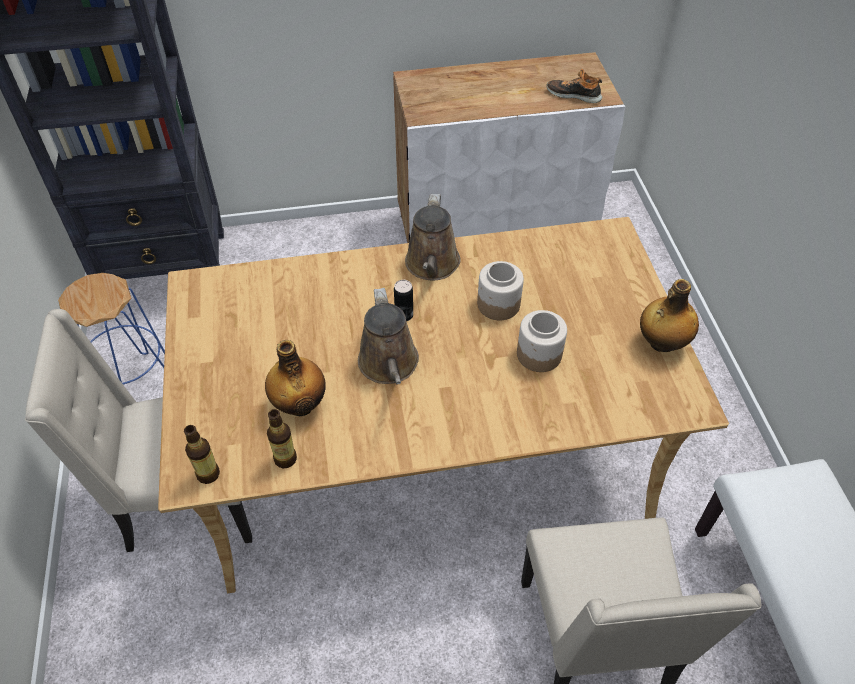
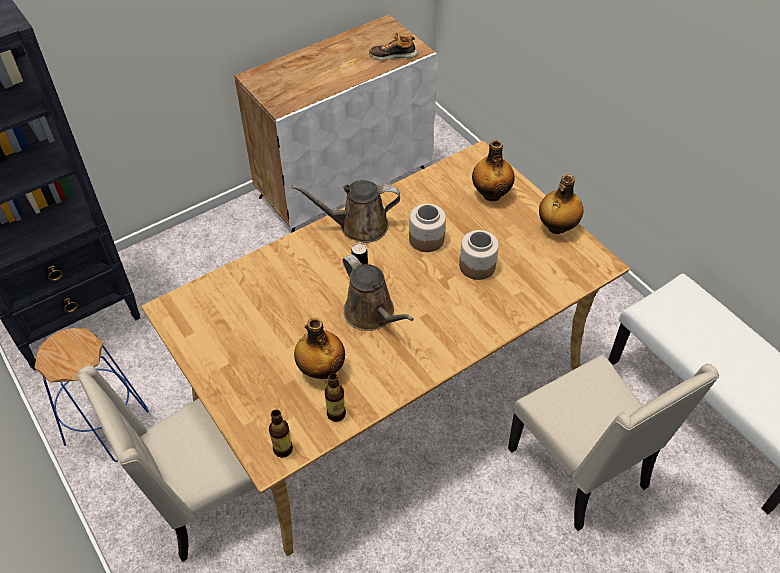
camera: 25 degrees left, 0 degrees up
brown watering can [405,194,460,280] -> brown watering can turned 105 degrees clockwise [292,180,400,243]
none -> bottle [472,140,515,201]

